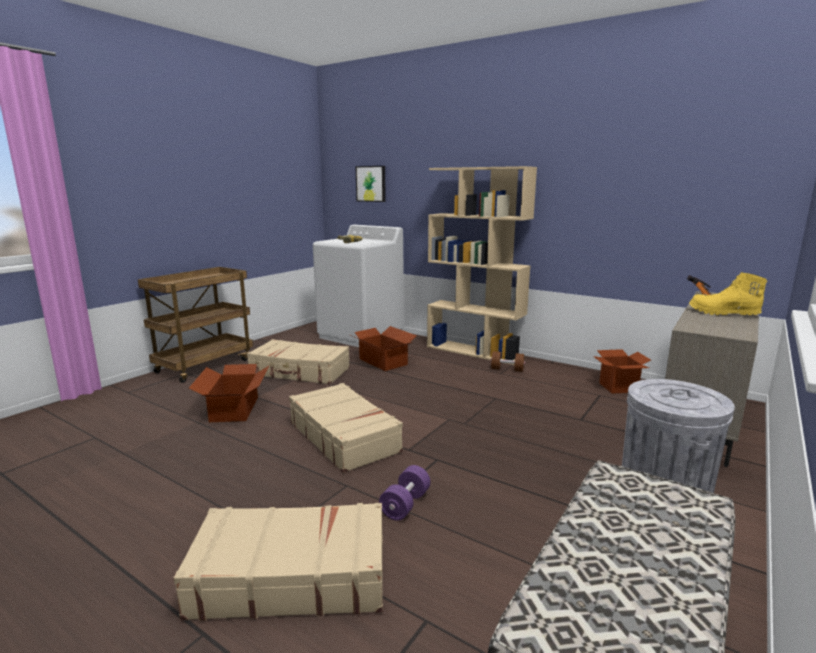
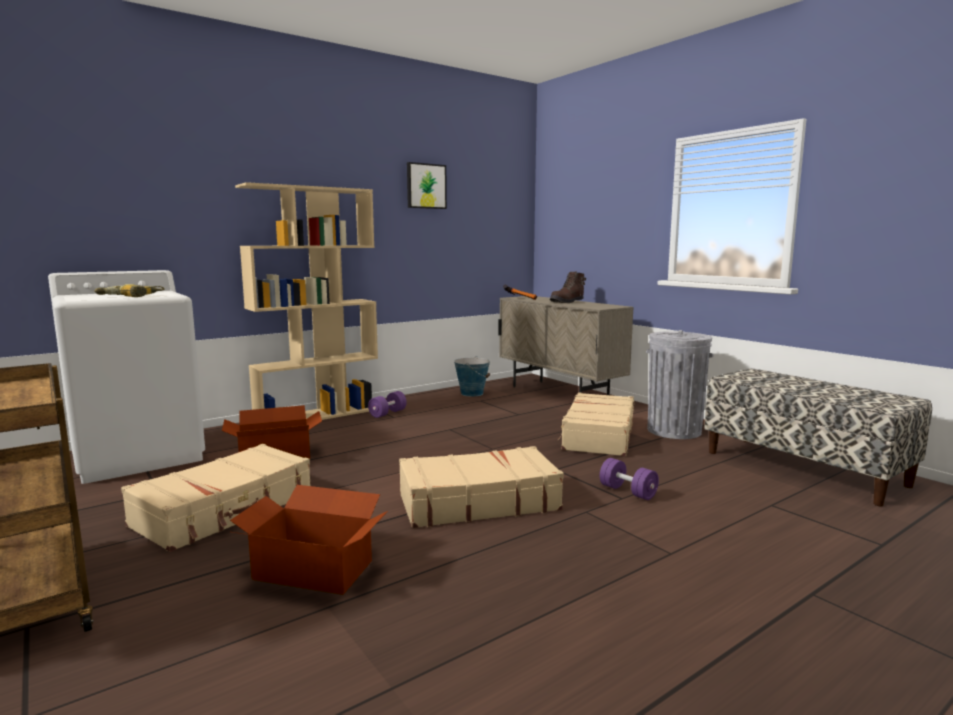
camera: 70 degrees left, 5 degrees down
beige suitcase [173,503,383,621] -> beige suitcase moved to [558,392,634,456]
picture [355,166,386,202] -> picture moved to [407,162,447,209]
brown dumbbell [491,351,525,372] -> purple dumbbell [368,391,407,418]
cardboard box [593,349,651,394] -> bucket [454,356,490,397]
yellow boot [689,272,767,315] -> brown boot [550,271,586,303]

